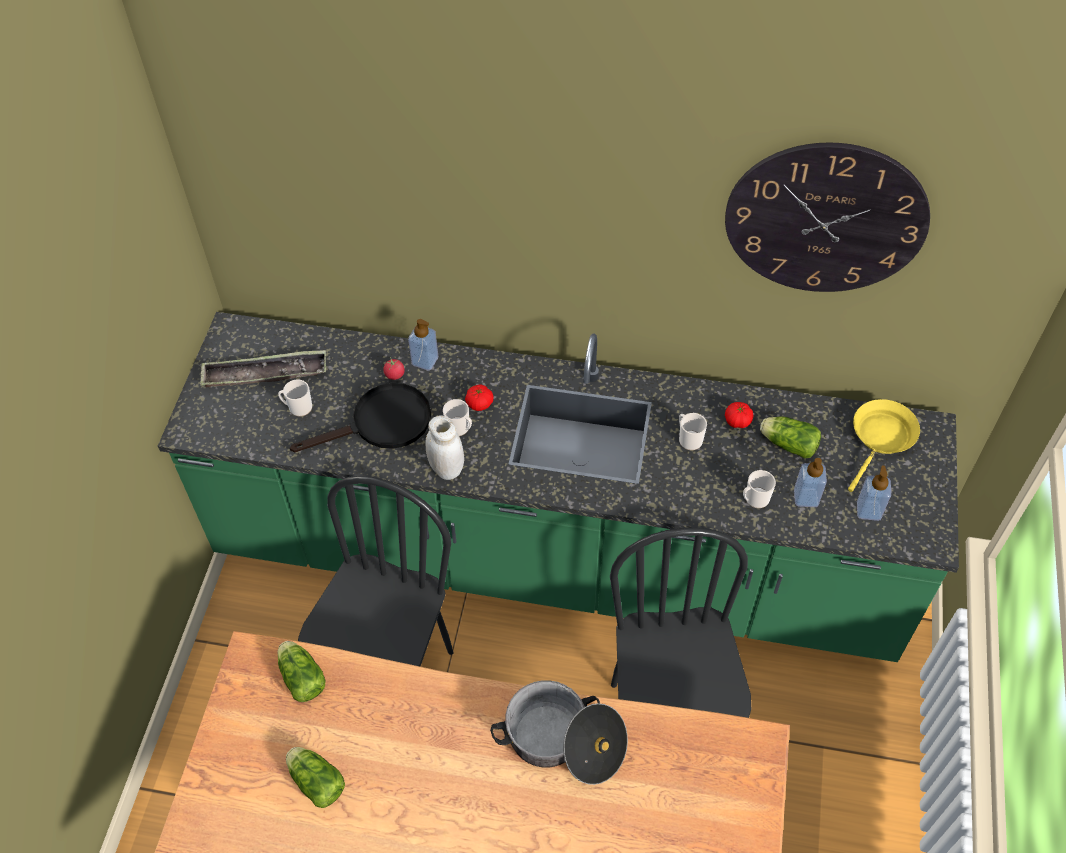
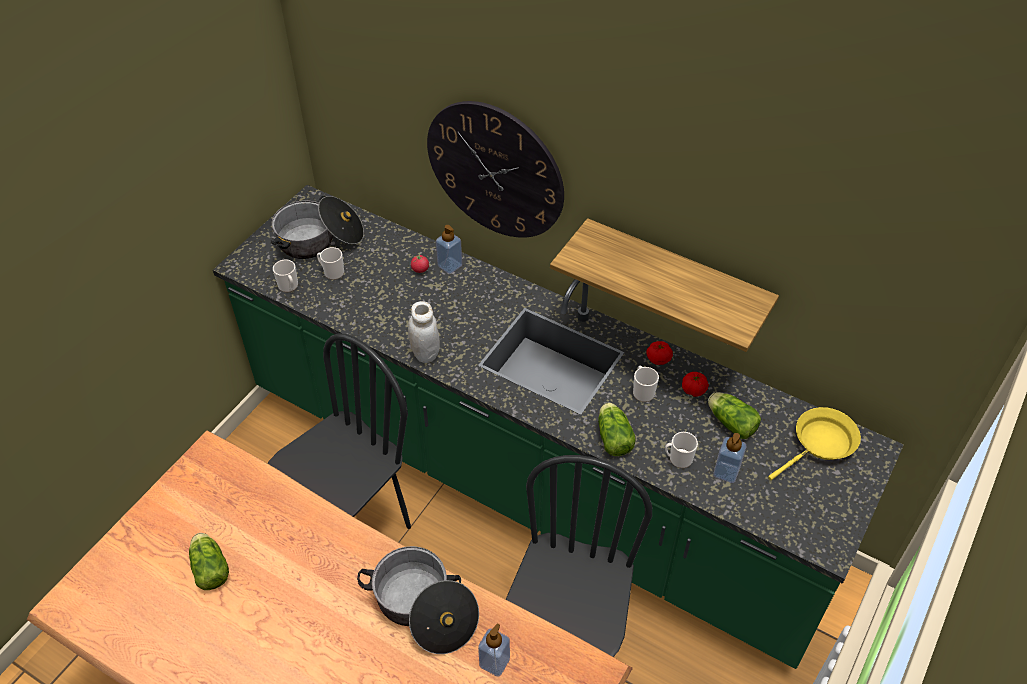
camera: 20 degrees right, 5 degrees down
tray [200,350,326,387] -> cooking pot [270,195,364,259]
lettuce [278,641,325,702] -> lettuce moved to [598,403,636,456]
black frying pan [290,383,431,452] -> none
mug [443,399,472,436] -> mug moved to [273,260,298,292]
tomato [465,385,494,411] -> tomato moved to [646,341,673,365]
wall clock [725,143,930,292] -> wall clock moved to [427,101,564,238]
soap dispenser [857,466,891,521] -> soap dispenser moved to [478,623,510,676]
none -> shelf [550,218,779,352]

